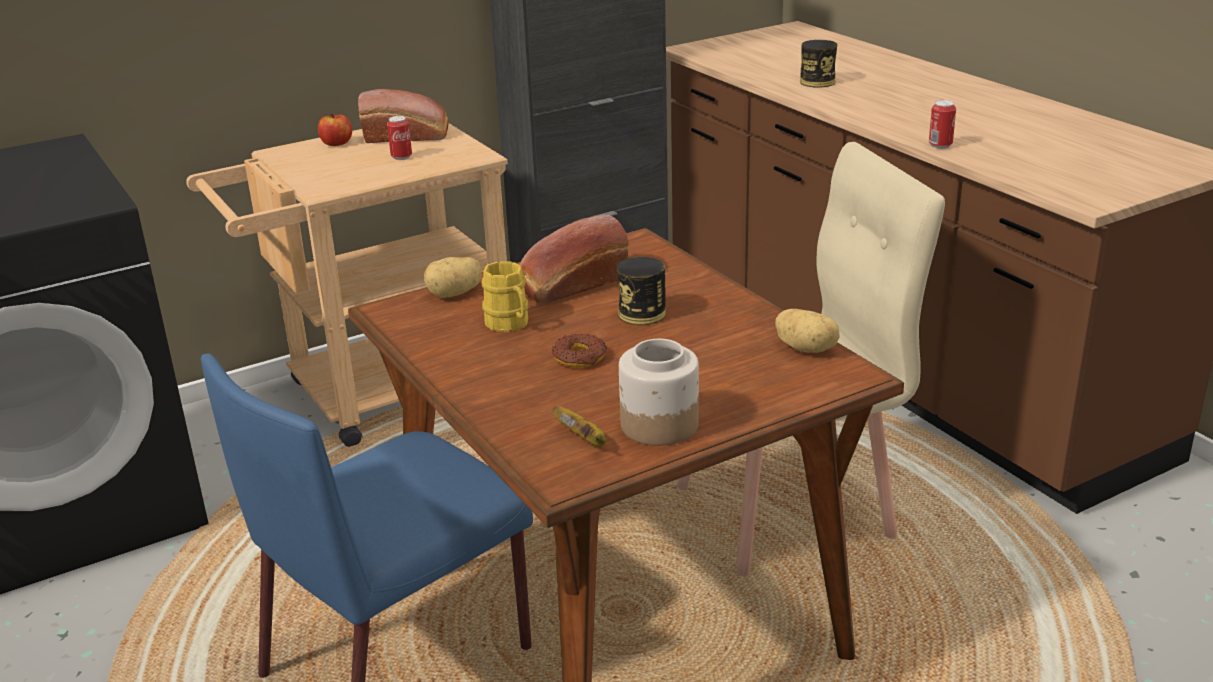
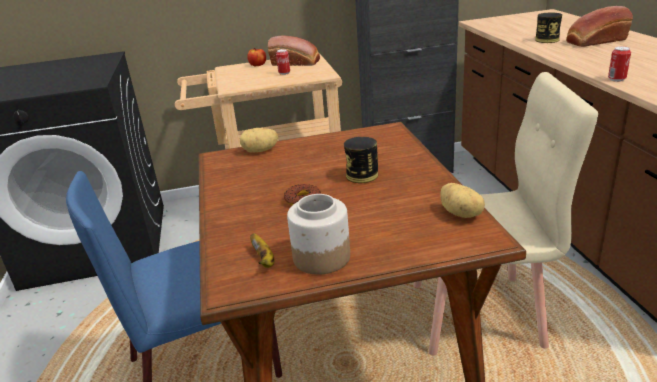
camera: 20 degrees right, 0 degrees up
yellow mug [482,261,528,332] -> none
bread [519,215,628,304] -> bread moved to [566,6,633,47]

